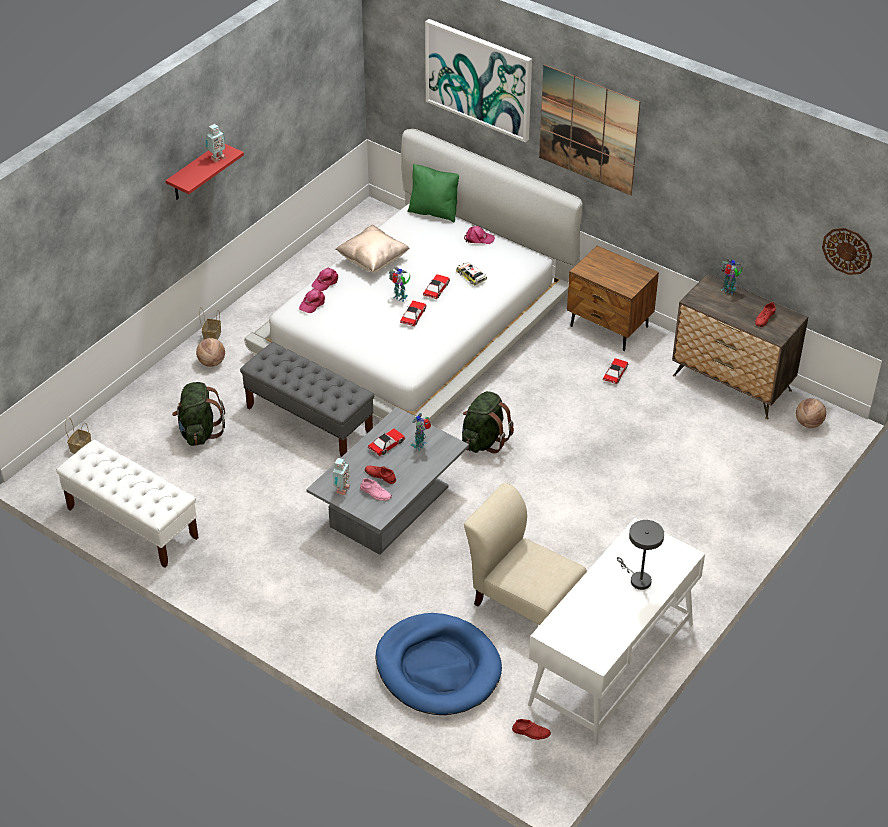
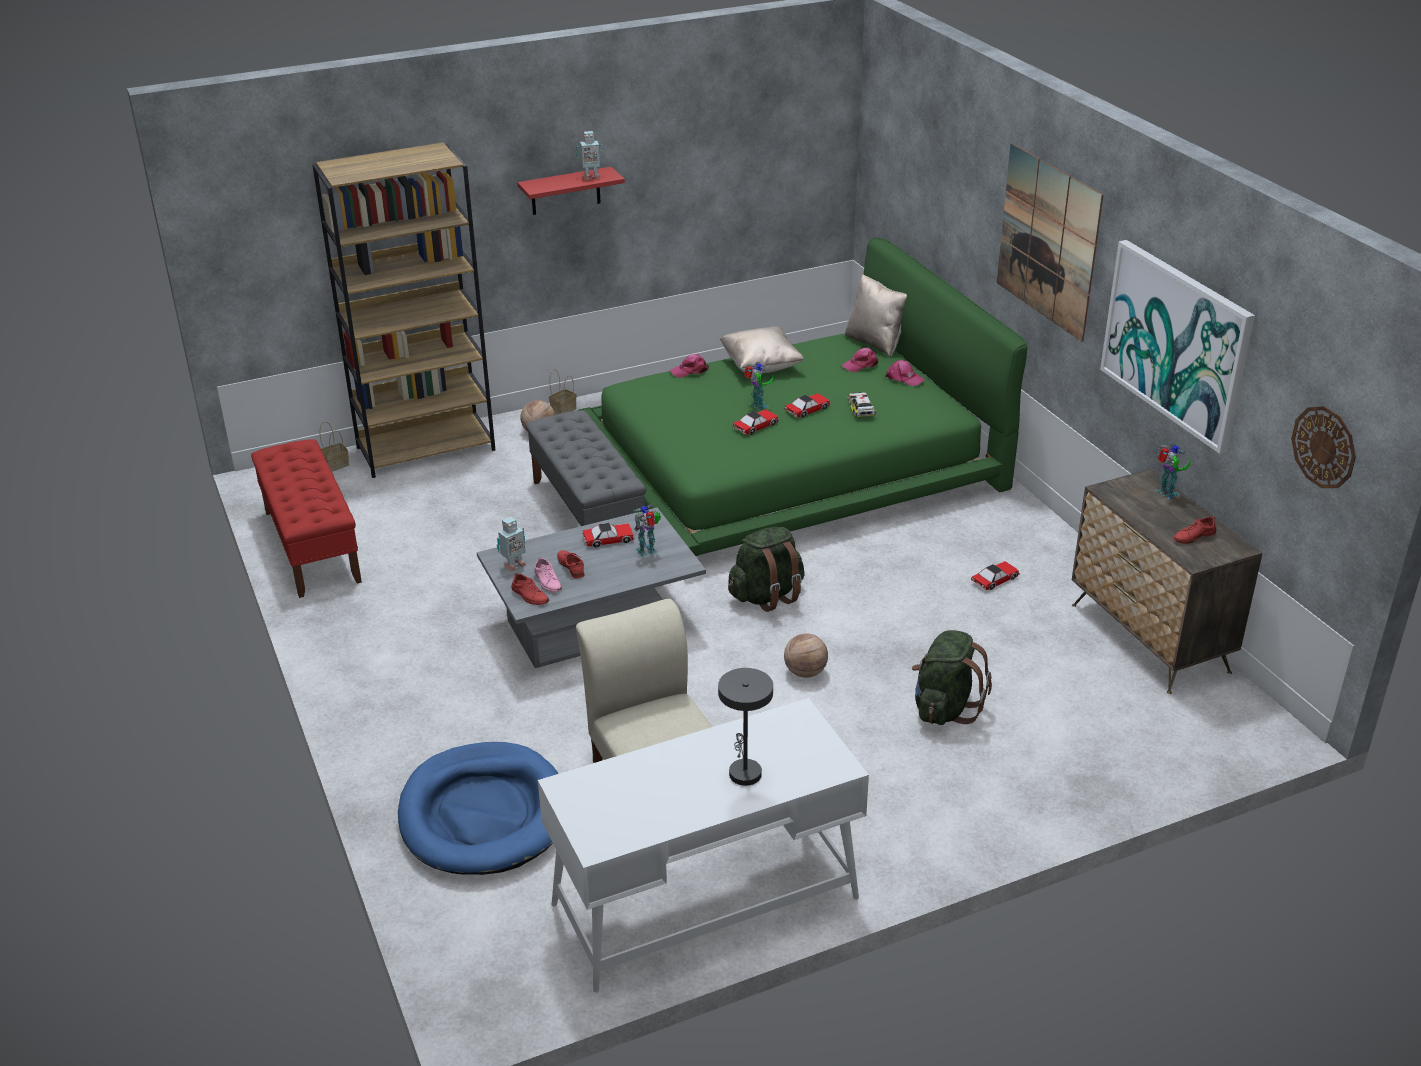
camera: 30 degrees right, 10 degrees down
white bench [56,440,199,568] -> red bench [251,439,362,598]
green backpack [172,382,225,446] -> green backpack moved to [912,630,992,725]
white bed [244,129,583,423] -> green bed [577,238,1027,556]
pink cap [299,289,325,313] -> pink cap moved to [841,348,878,372]
green pillow [407,164,459,223] -> beige pillow [845,274,907,357]
picture [425,19,532,142] -> picture moved to [1100,240,1255,454]
red shoe [512,719,551,740] -> red shoe moved to [512,573,549,605]
brown nightstand [567,246,659,351] -> none
basketball [796,398,826,428] -> basketball moved to [784,633,828,678]
none -> brown bookcase [313,142,495,478]

